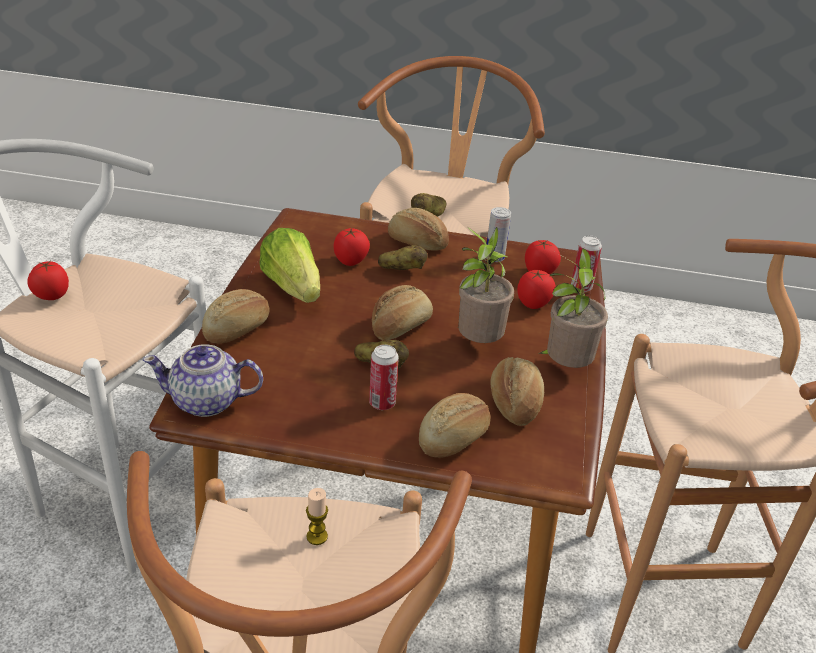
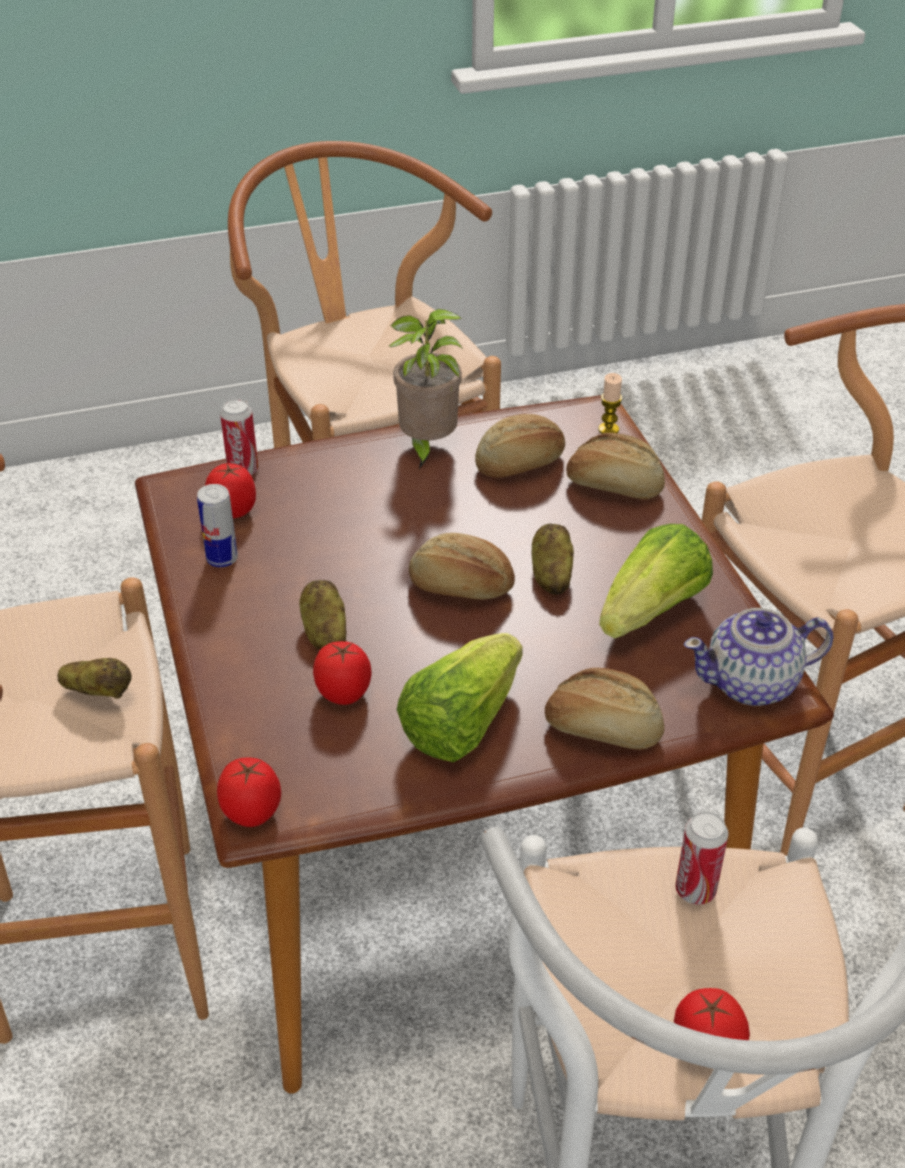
camera: 115 degrees left, 5 degrees up
teapot [143,344,263,417] -> teapot turned 105 degrees clockwise [684,608,834,706]
candle [306,488,328,545] -> candle moved to [598,373,622,434]
can [369,344,399,410] -> can moved to [675,811,729,905]
bread [388,208,449,251] -> none
potted plant [457,227,514,343] -> none
tomato [517,270,556,309] -> tomato moved to [217,757,281,827]
none -> lettuce [599,524,713,639]

